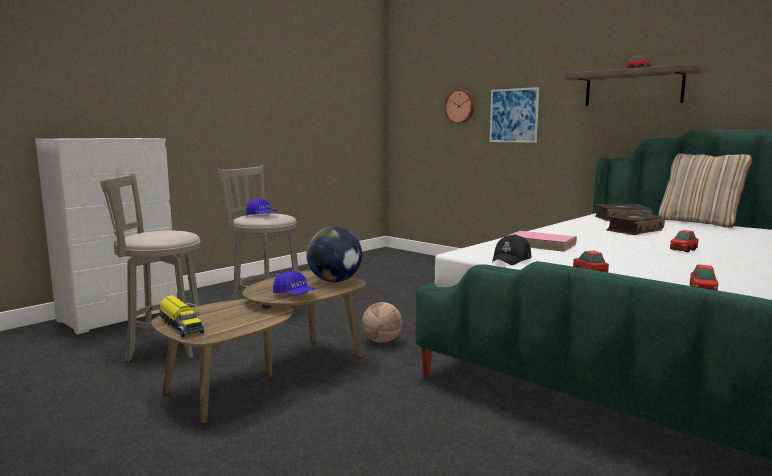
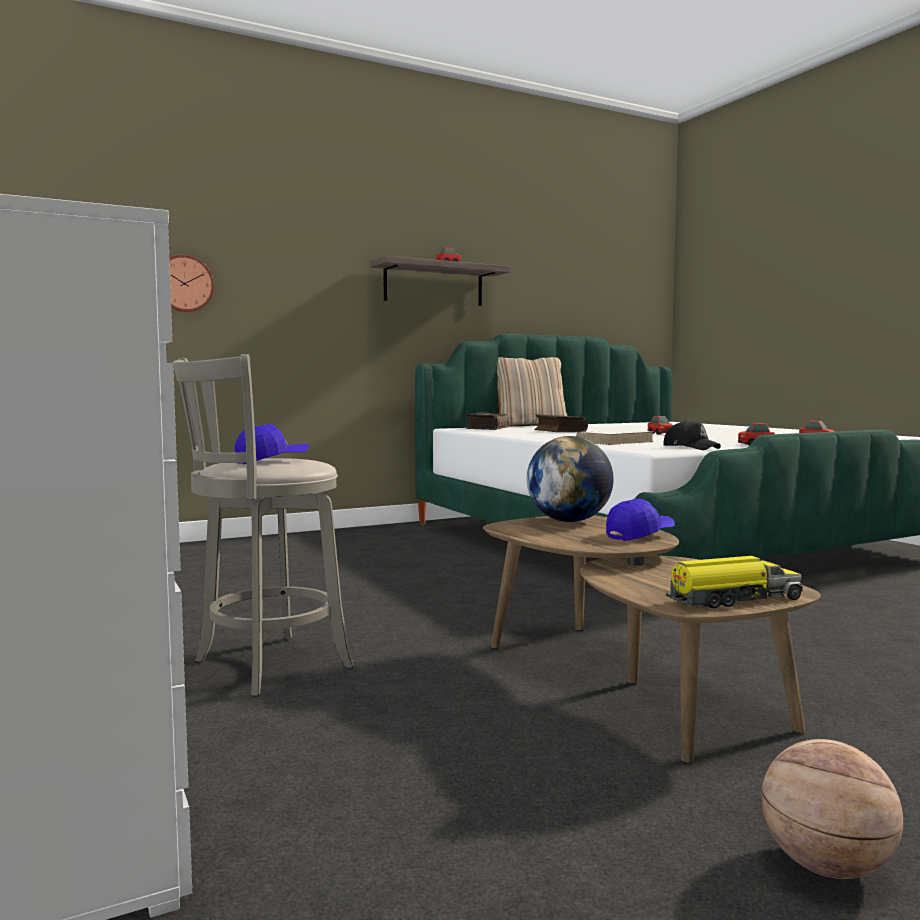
camera: 70 degrees left, 5 degrees down
grey stool [100,173,200,362] -> none
basketball [362,302,402,343] -> basketball moved to [761,739,903,879]
picture [490,87,539,143] -> none
pink book [508,231,577,252] -> white book [576,430,653,445]

